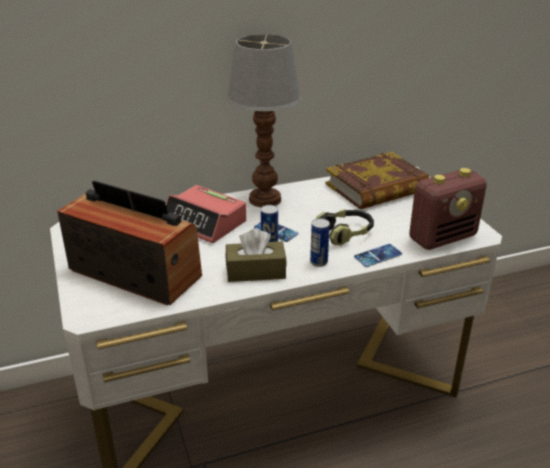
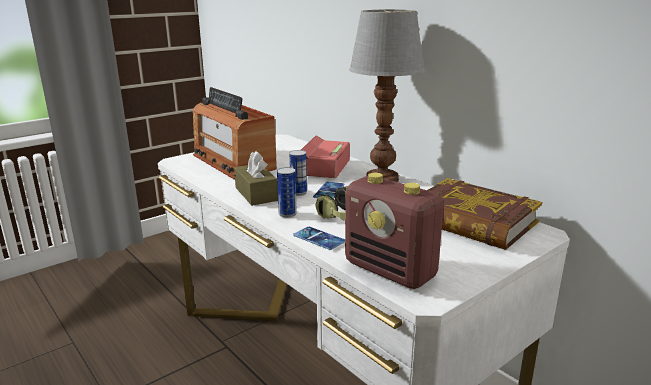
camera: 70 degrees right, 10 degrees down
radio [57,181,202,306] -> radio turned 135 degrees clockwise [193,87,277,180]

